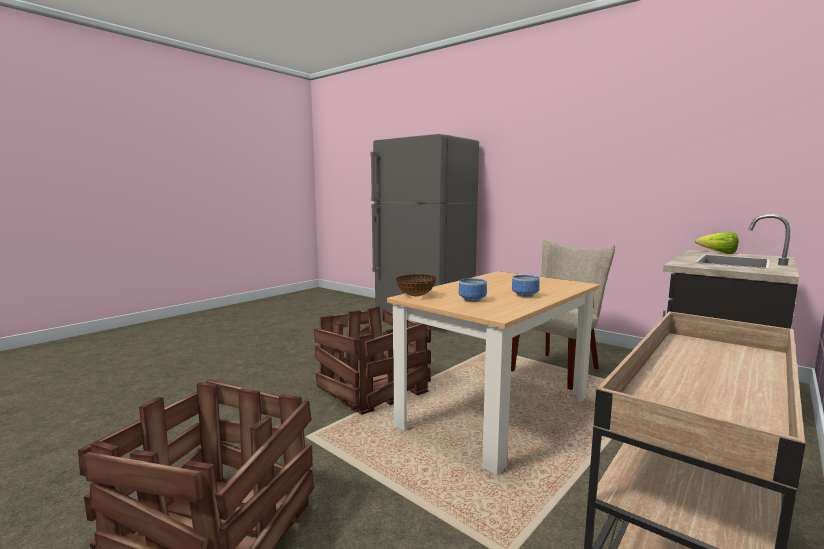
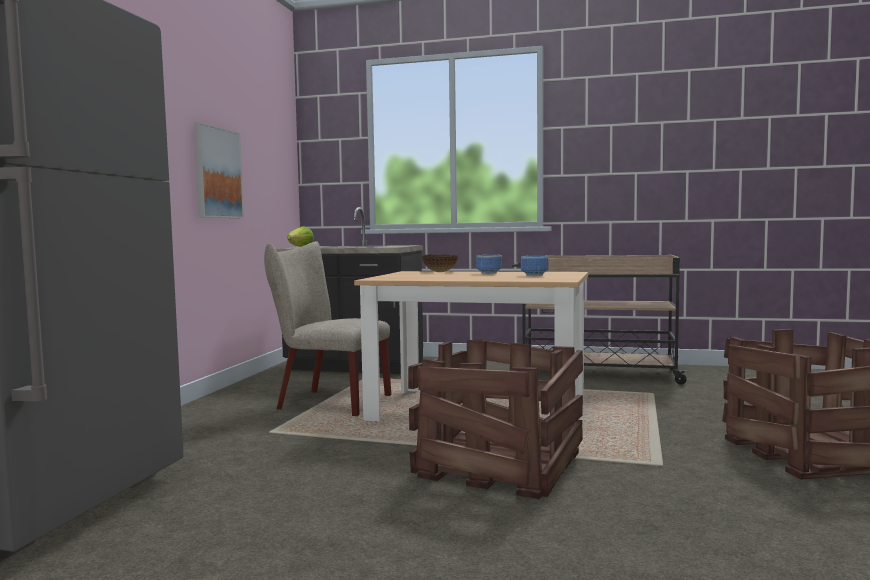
camera: 115 degrees left, 5 degrees down
bowl [396,274,436,296] -> bowl moved to [422,255,458,272]
none -> picture [194,122,244,218]

